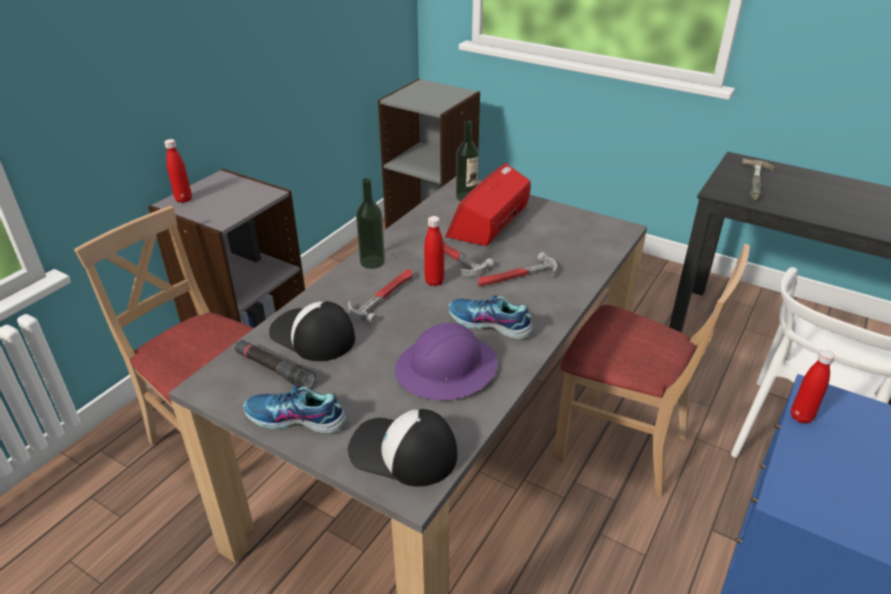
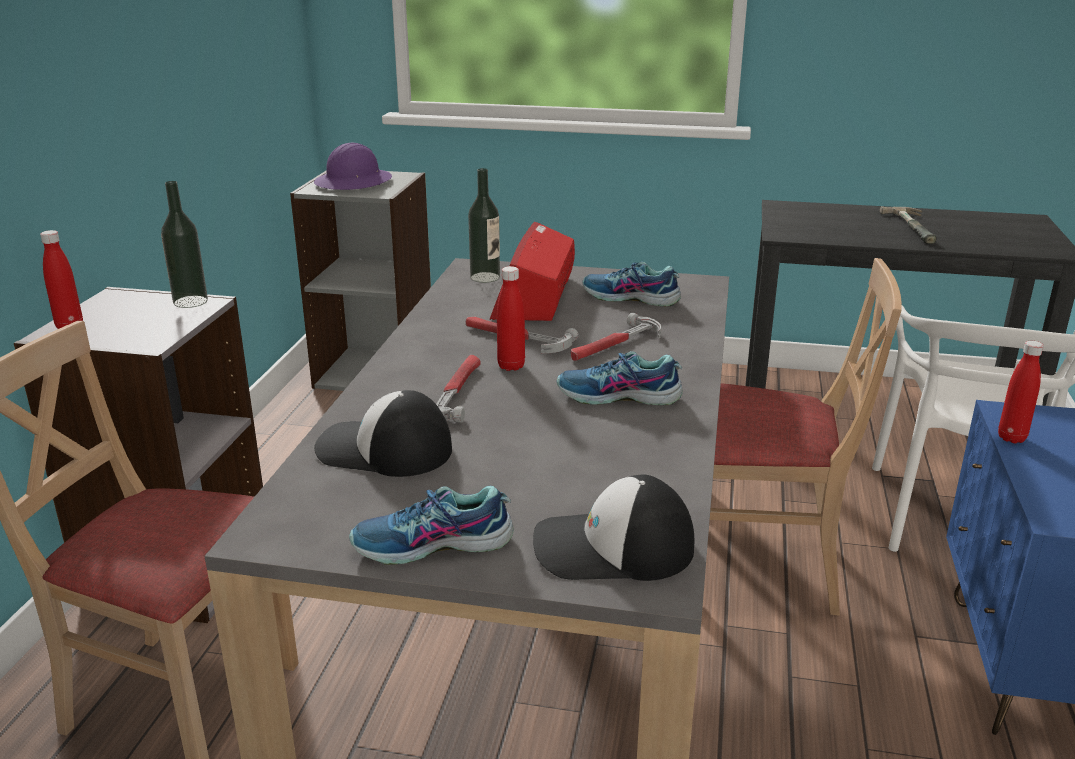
camera: 20 degrees left, 10 degrees down
black flashlight [234,340,316,389] -> none
bottle [356,178,385,269] -> bottle moved to [161,181,208,308]
purple hard hat [395,323,498,400] -> purple hard hat moved to [314,143,392,190]
hammer [742,158,774,200] -> hammer moved to [880,206,937,244]
none -> shoe [582,262,681,307]

